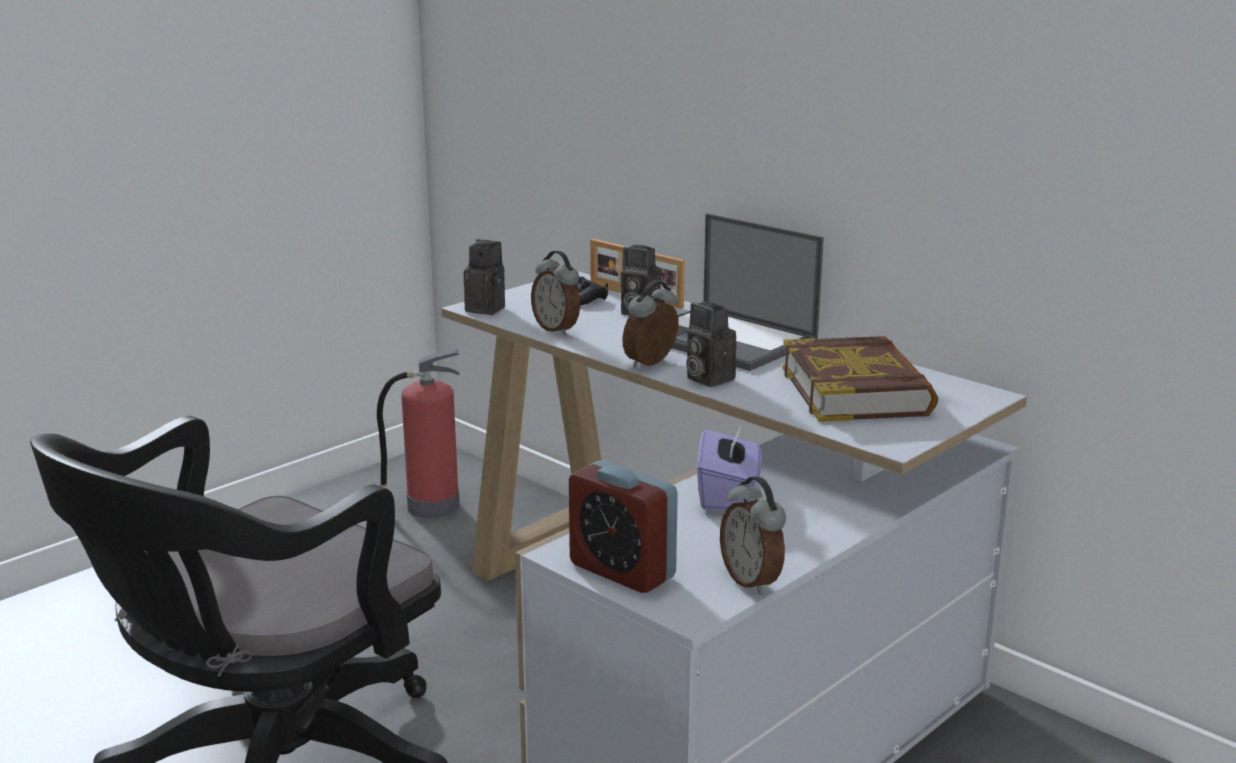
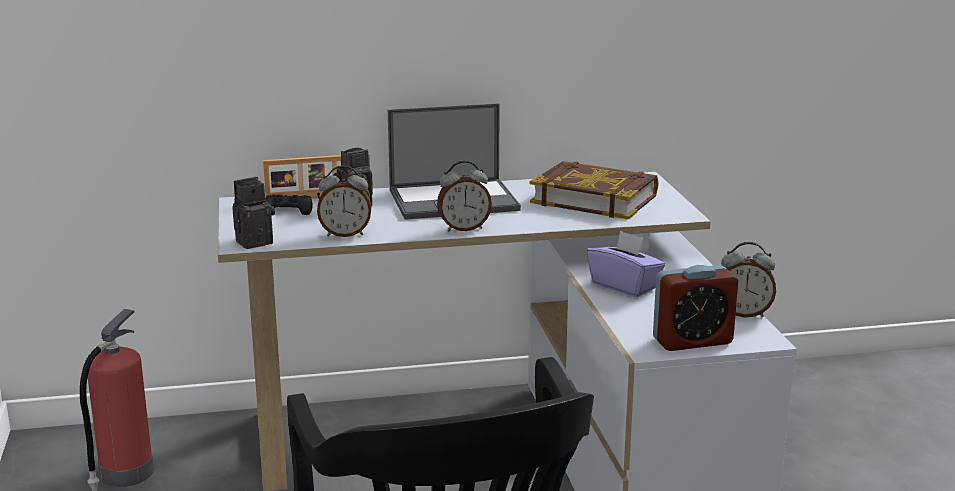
camera: 55 degrees left, 0 degrees up
alarm clock [622,280,679,368] -> alarm clock turned 90 degrees counterclockwise [437,160,492,231]
camera [686,302,737,387] -> none

